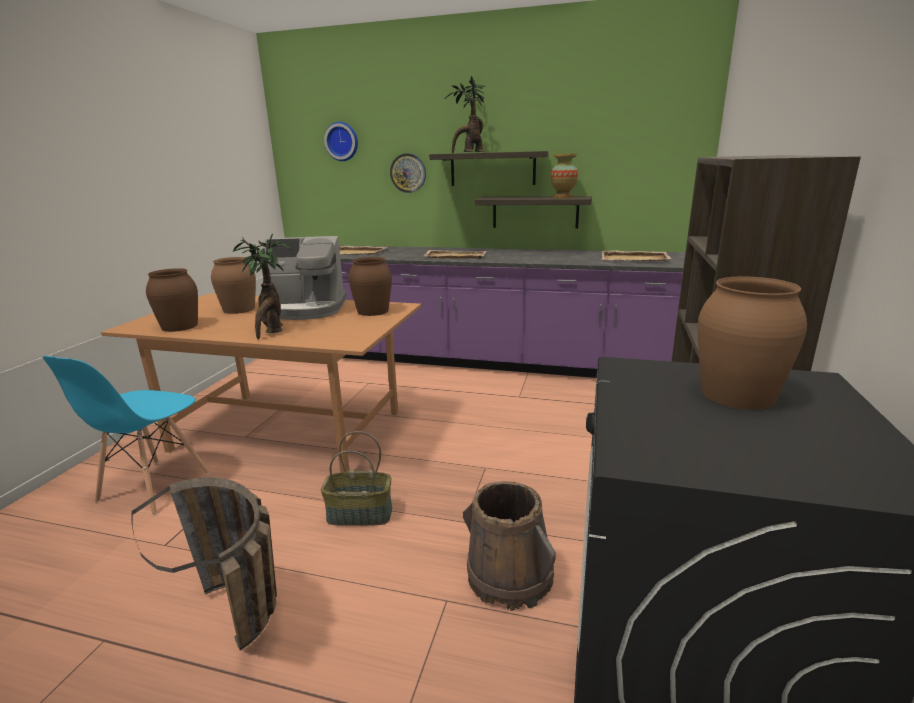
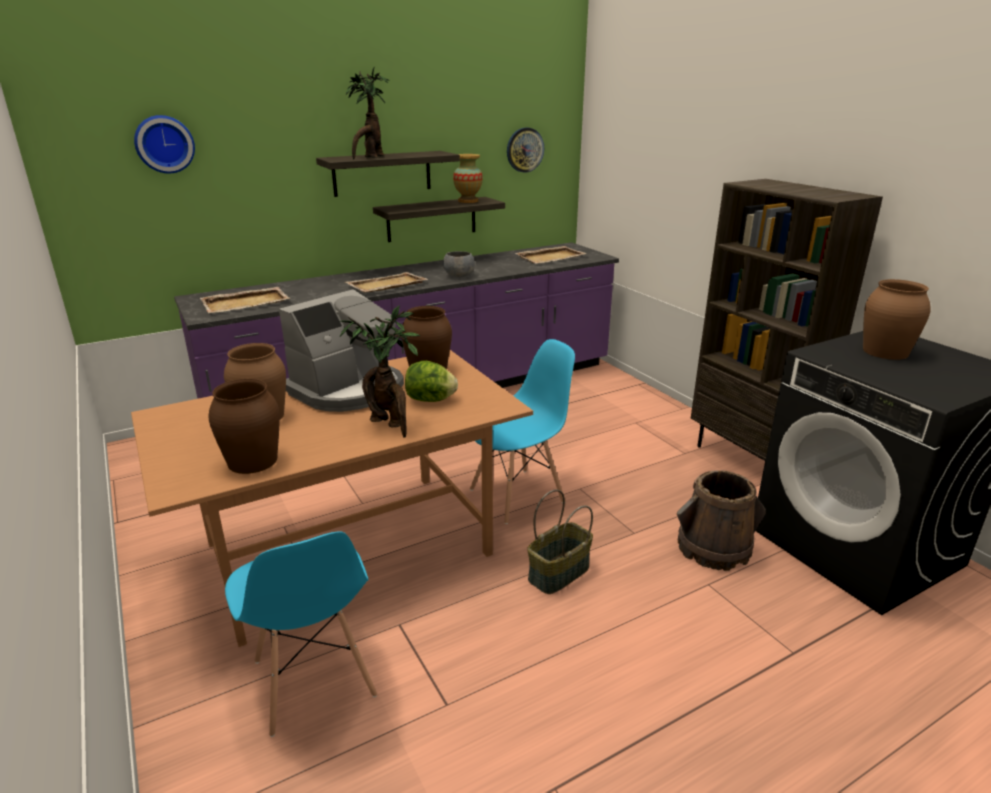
camera: 45 degrees left, 5 degrees up
basket [131,477,277,650] -> none
wall clock [390,153,426,193] -> wall clock moved to [507,128,544,173]
none -> lettuce [405,361,458,402]
none -> grey bowl [443,251,475,277]
none -> blue chair [470,339,575,524]

